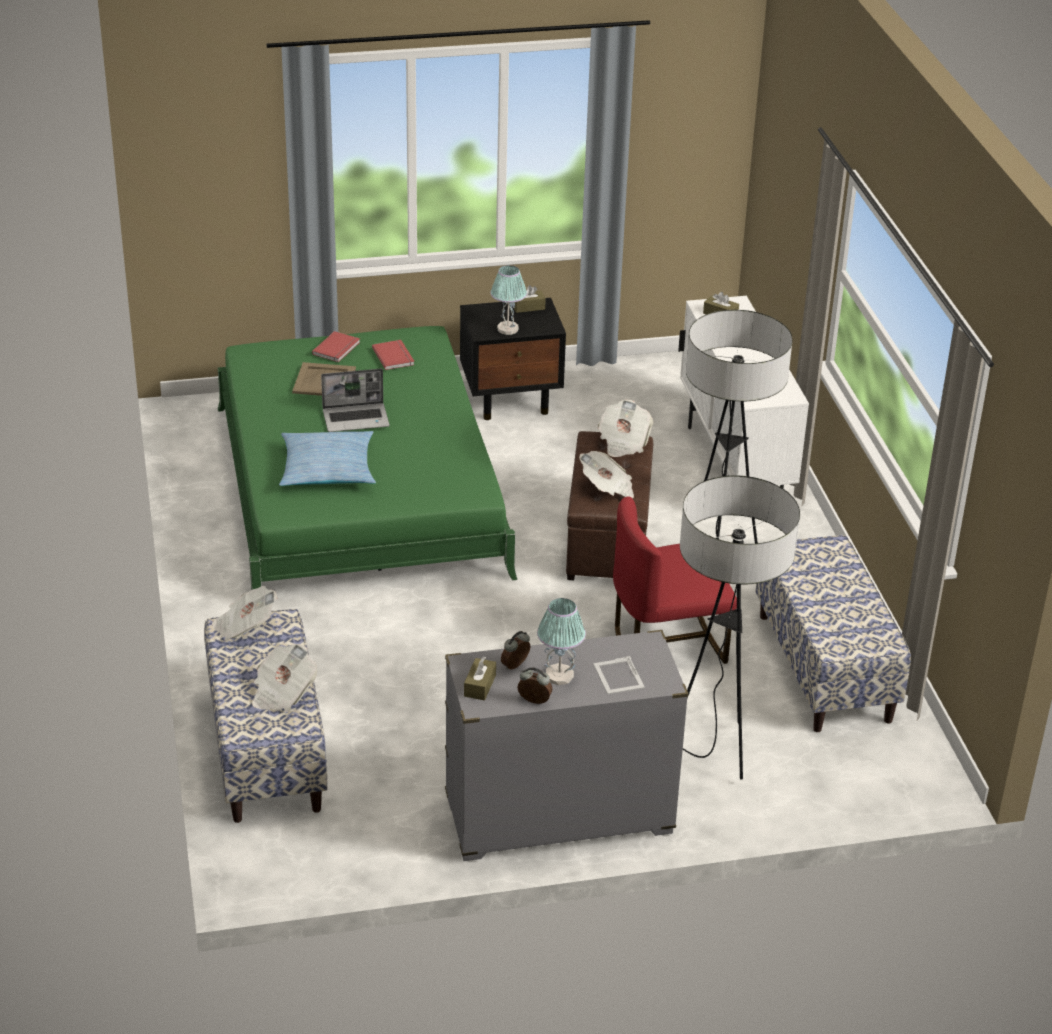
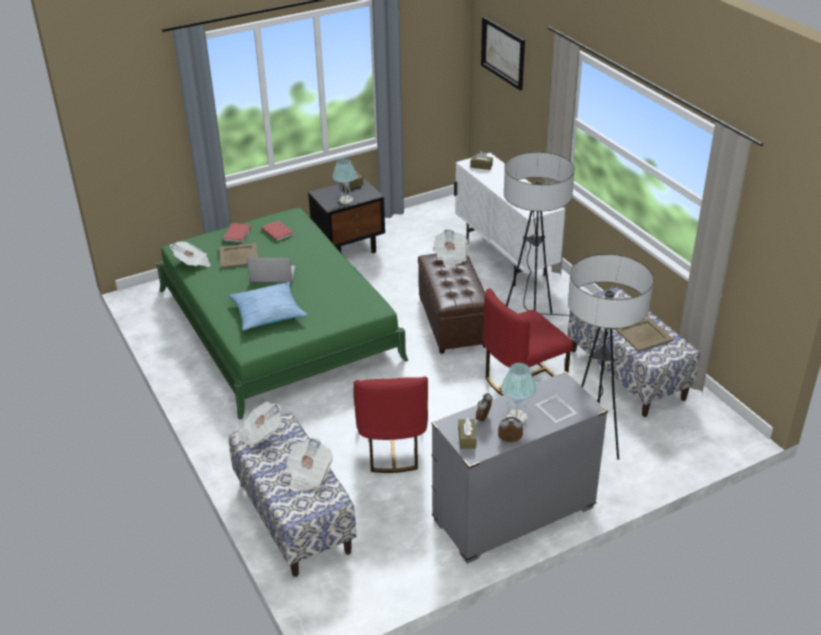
camera: 15 degrees left, 0 degrees up
laptop [321,369,390,432] -> laptop turned 150 degrees counterclockwise [247,258,296,283]
newspaper [579,451,634,498] -> newspaper moved to [170,242,210,267]
none -> red chair [353,377,428,473]
none -> picture [481,17,525,91]
none -> beige tray [615,317,673,352]

